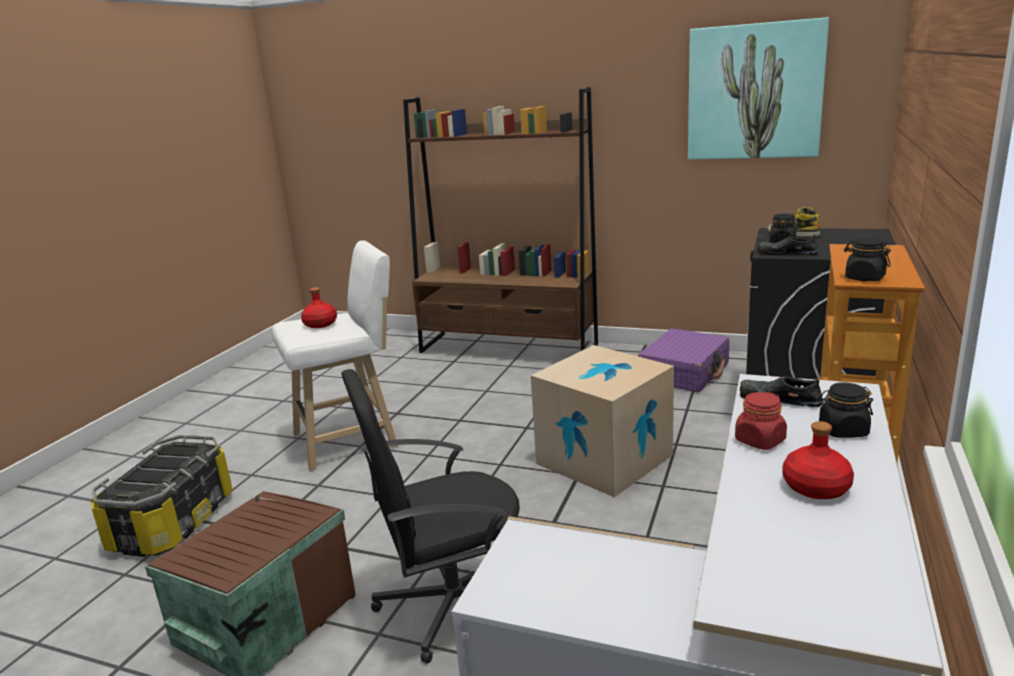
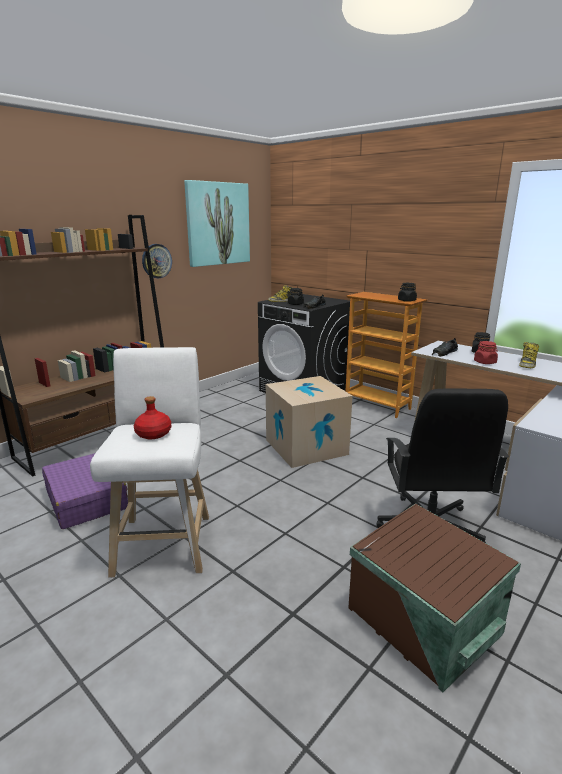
camera: 70 degrees left, 0 degrees up
storage box [91,435,233,557] -> none
purple suitcase [638,328,730,392] -> purple suitcase moved to [42,453,128,529]
red bottle [783,421,854,499] -> boot [519,342,539,368]
none -> wall clock [142,244,172,278]

